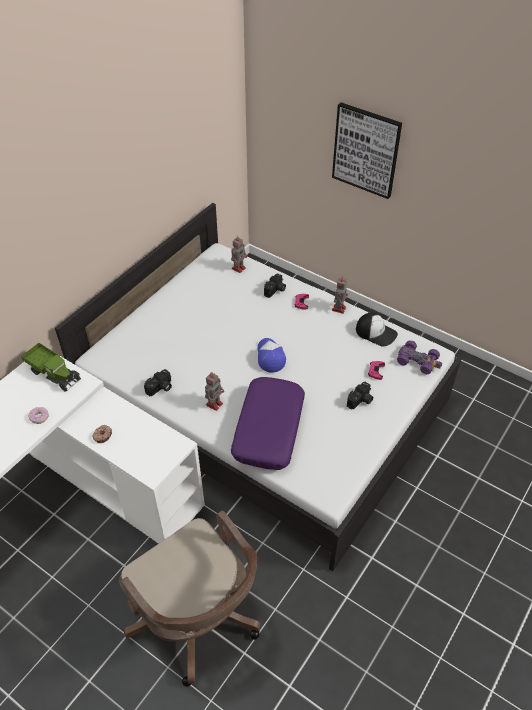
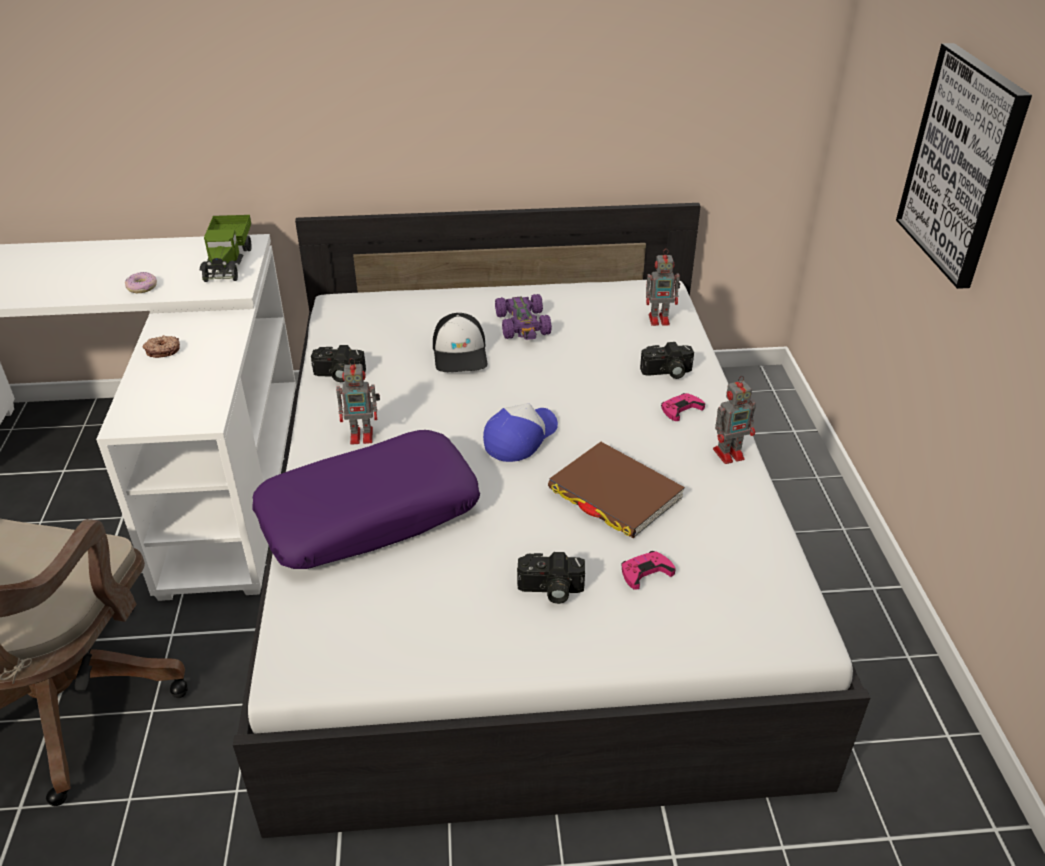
camera: 50 degrees right, 10 degrees down
cap [356,312,398,347] -> cap moved to [433,313,487,372]
purple toy car [397,340,442,375] -> purple toy car moved to [495,294,552,340]
none -> brown book [548,442,685,538]

